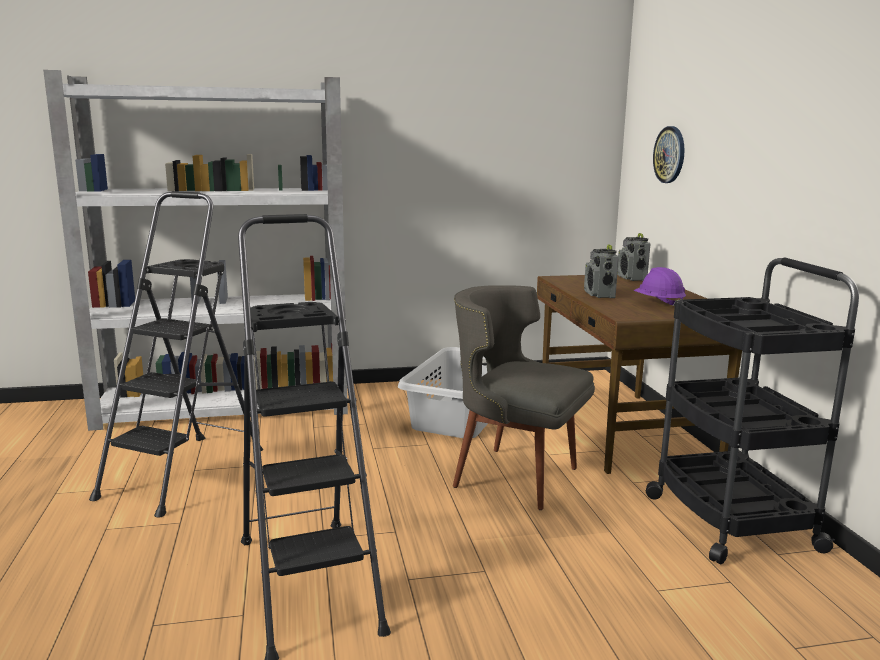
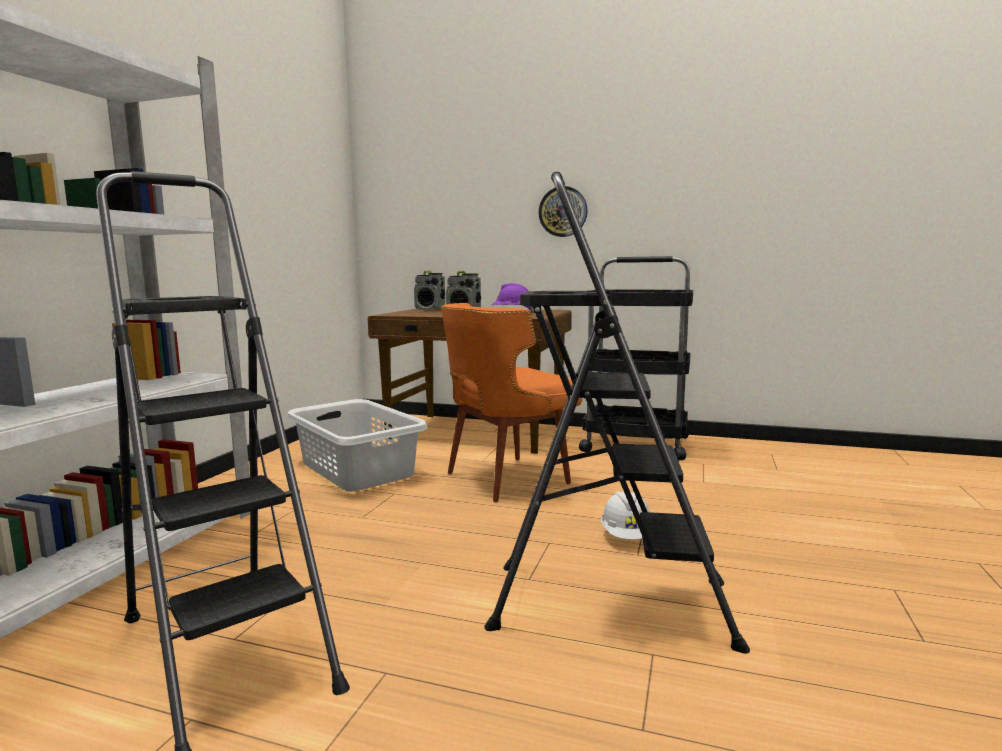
camera: 60 degrees left, 5 degrees down
grey chair [453,285,595,510] -> orange chair [441,303,582,502]
wall clock [653,126,685,183] -> wall clock moved to [538,186,588,237]
none -> white hard hat [601,491,650,540]

